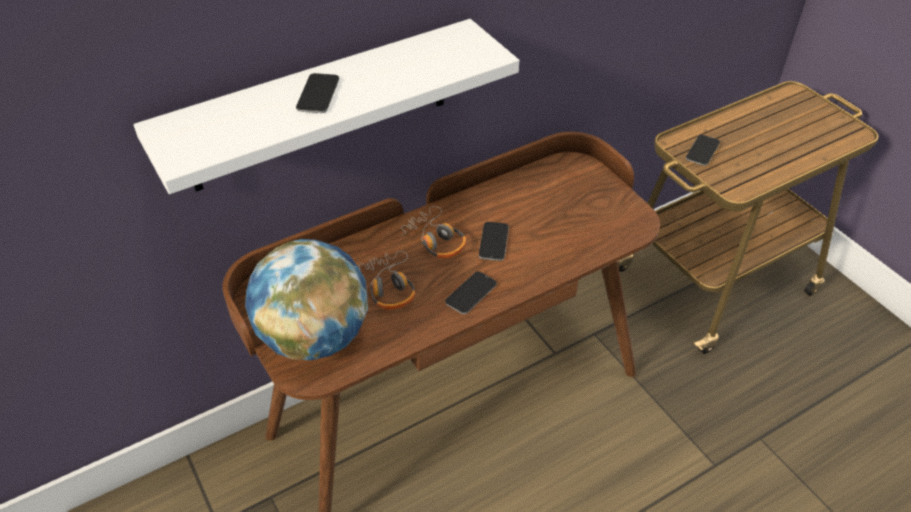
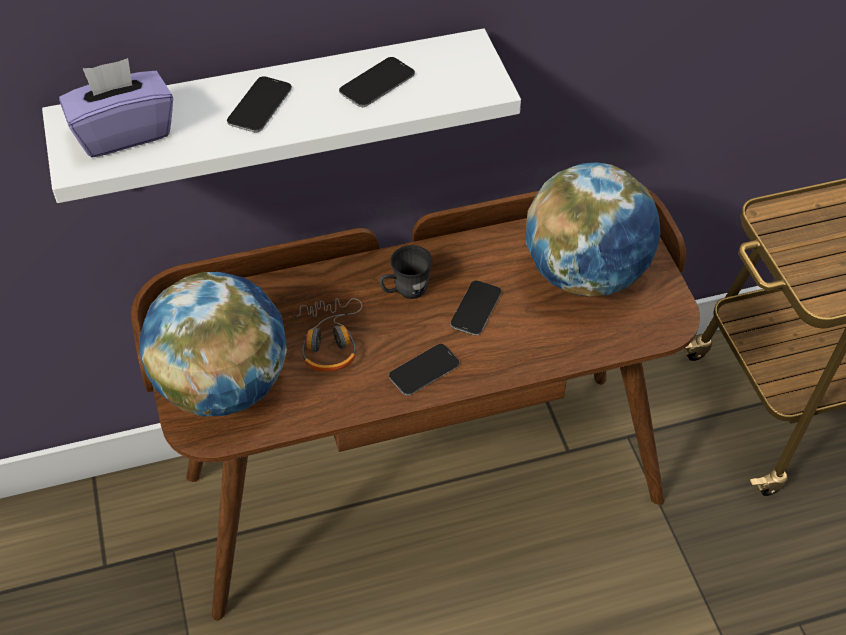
camera: 15 degrees right, 5 degrees up
headphones [400,206,466,258] -> grey mug [379,245,432,299]
phone [686,135,720,166] -> phone moved to [339,57,415,107]
none -> purple tissue box [59,58,173,158]
none -> globe [526,162,660,297]

